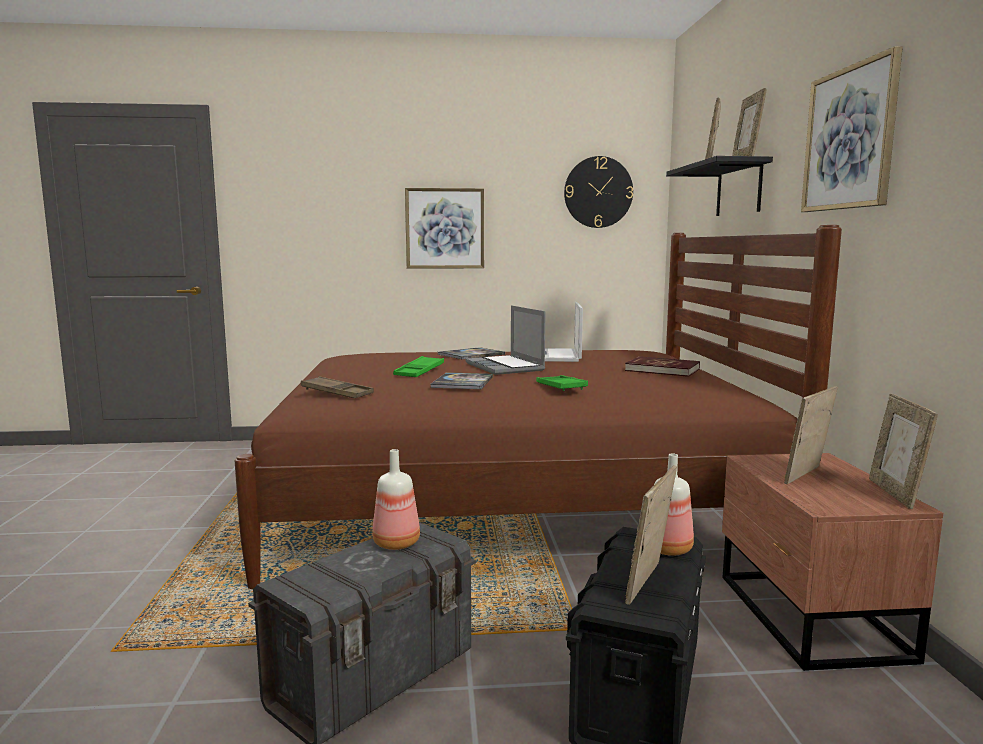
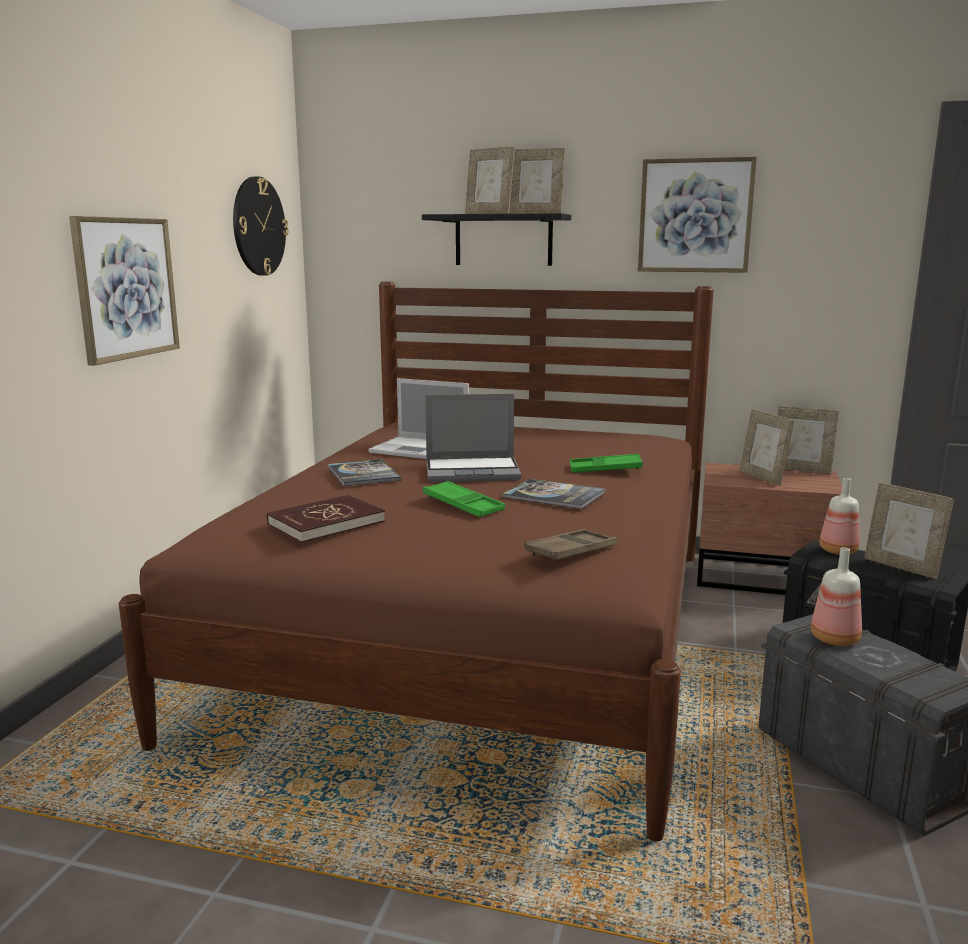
camera: 70 degrees left, 5 degrees up
red book [625,356,700,377] -> red book moved to [267,495,385,543]

